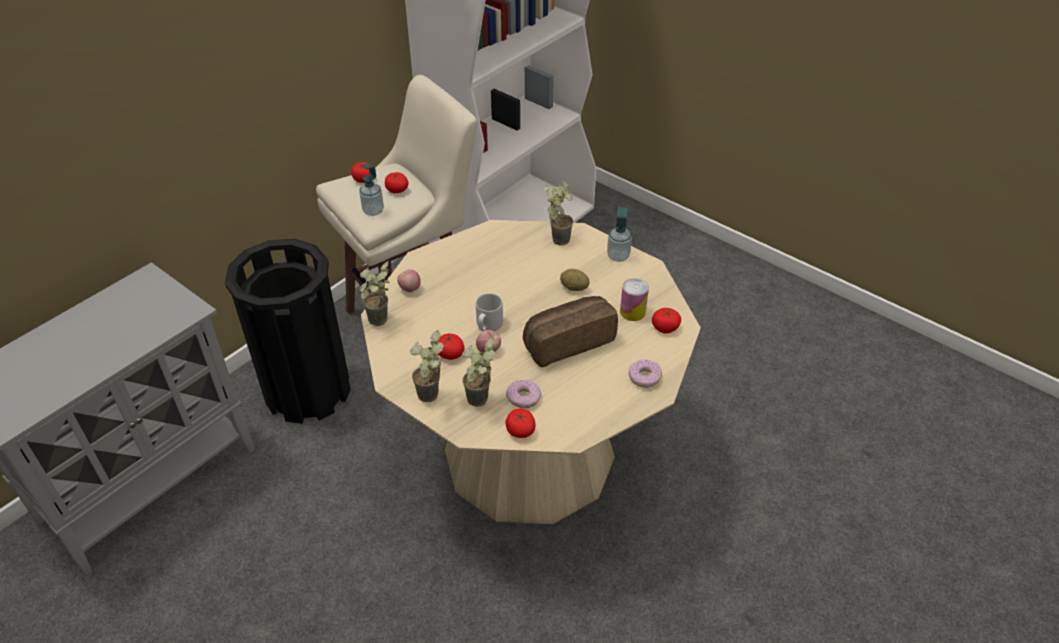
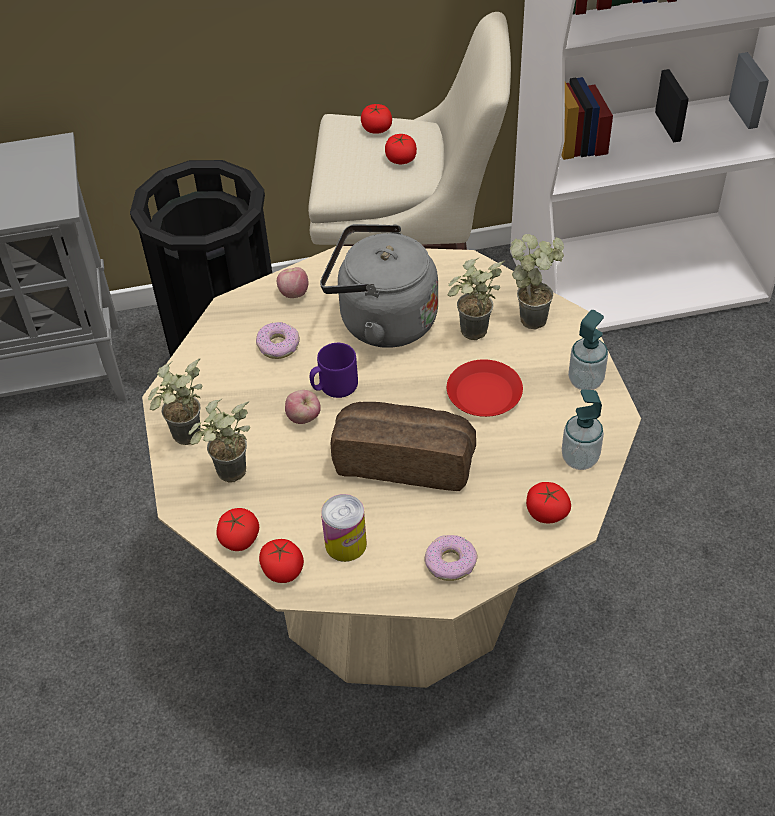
camera: 40 degrees right, 5 degrees up
soap dispenser [359,163,384,216] -> soap dispenser moved to [562,389,604,470]
potted plant [360,261,389,326] -> potted plant moved to [448,257,505,340]
tomato [438,334,464,360] -> tomato moved to [259,539,304,583]
grey mug [476,293,503,331] -> purple mug [310,343,358,398]
donut [506,380,541,408] -> donut moved to [256,322,300,359]
potato [560,269,589,291] -> red plate [447,359,523,417]
can [620,278,649,321] -> can moved to [321,494,367,562]
none -> grey kettle [320,224,438,348]

